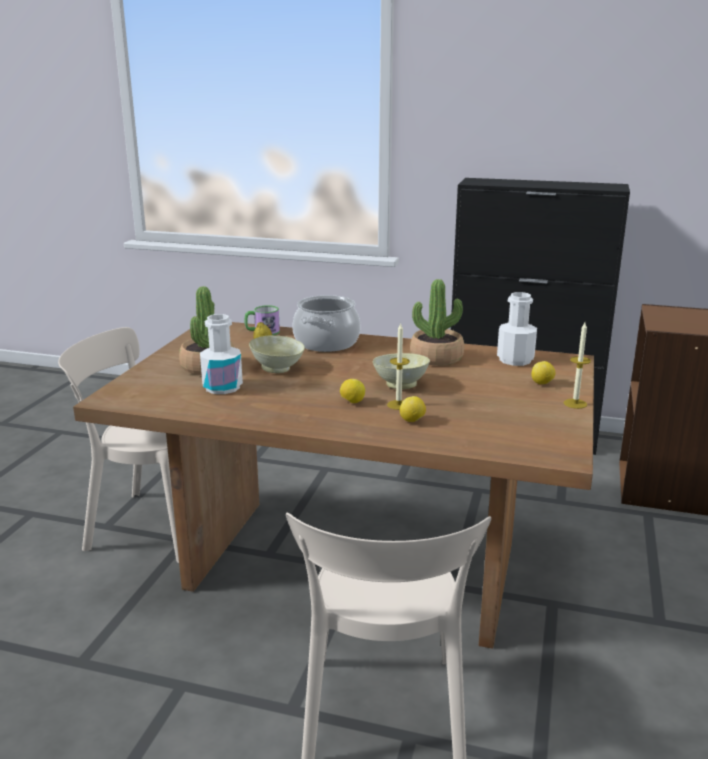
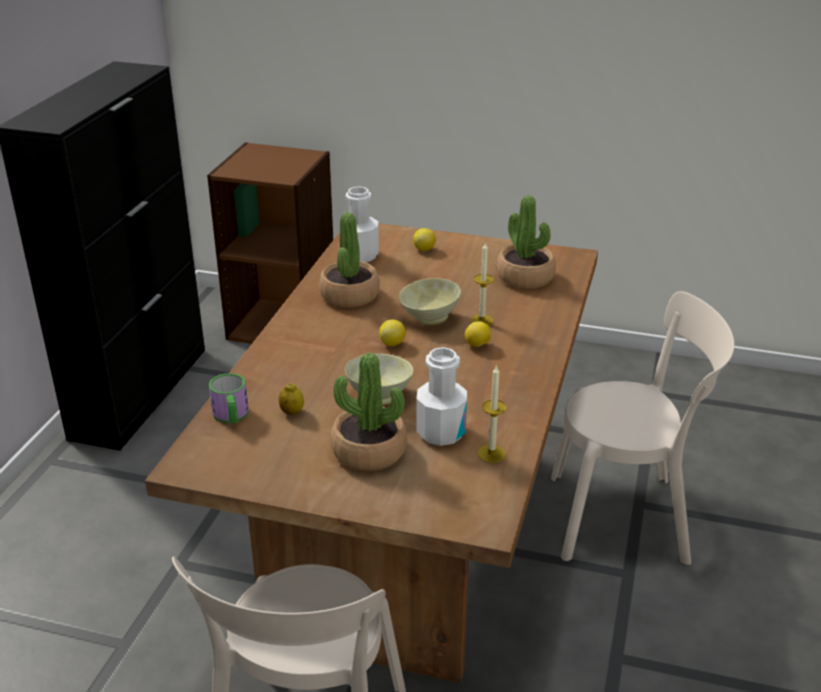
camera: 90 degrees left, 10 degrees up
cooking pot [292,295,360,352] -> none
lemon [400,396,426,422] -> lemon moved to [379,320,406,346]
candle [564,323,591,409] -> candle moved to [478,365,507,463]
none -> potted plant [497,195,556,289]

